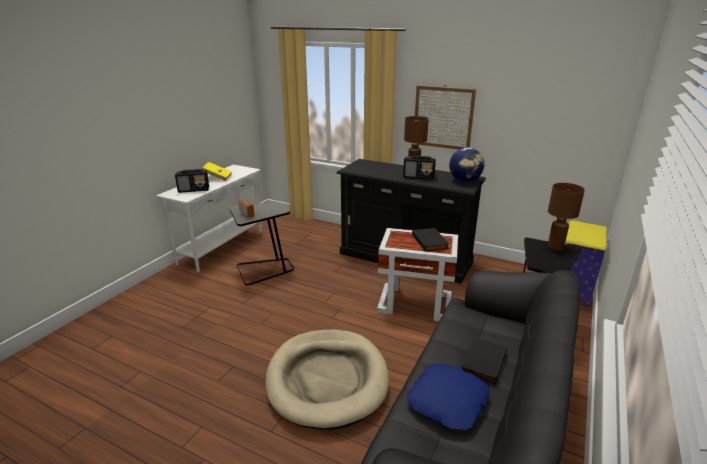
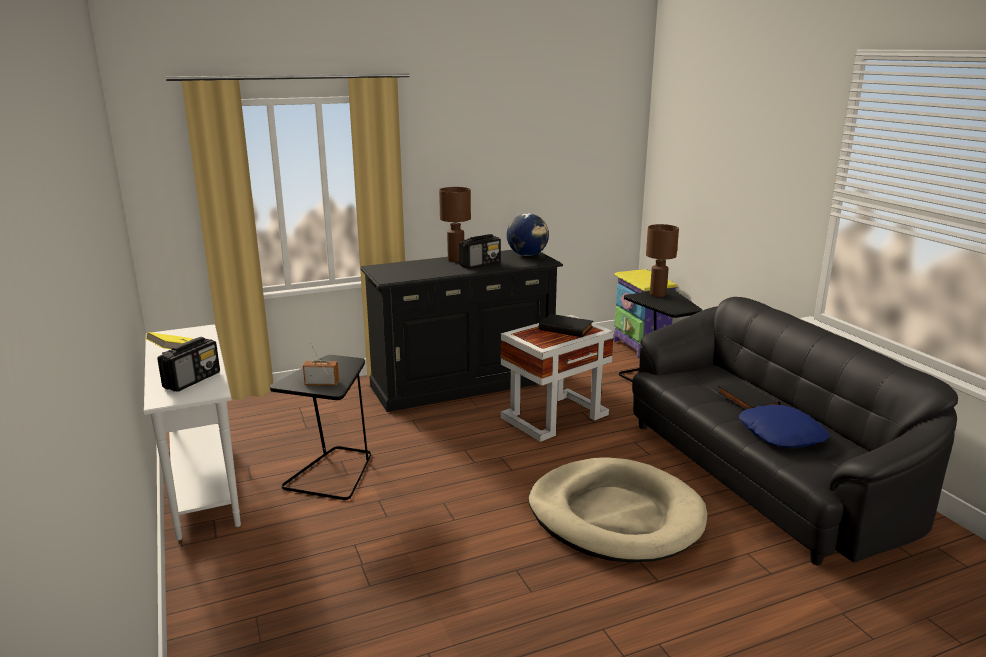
camera: 50 degrees left, 5 degrees down
picture [415,85,476,150] -> none

